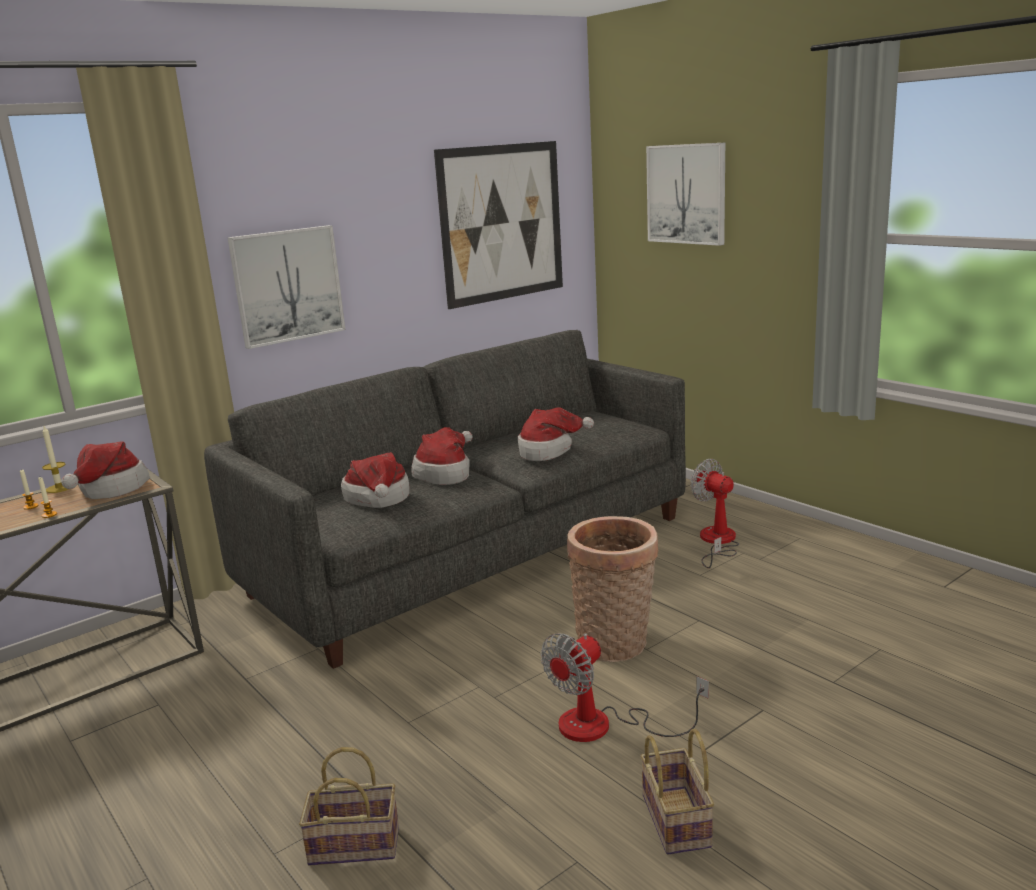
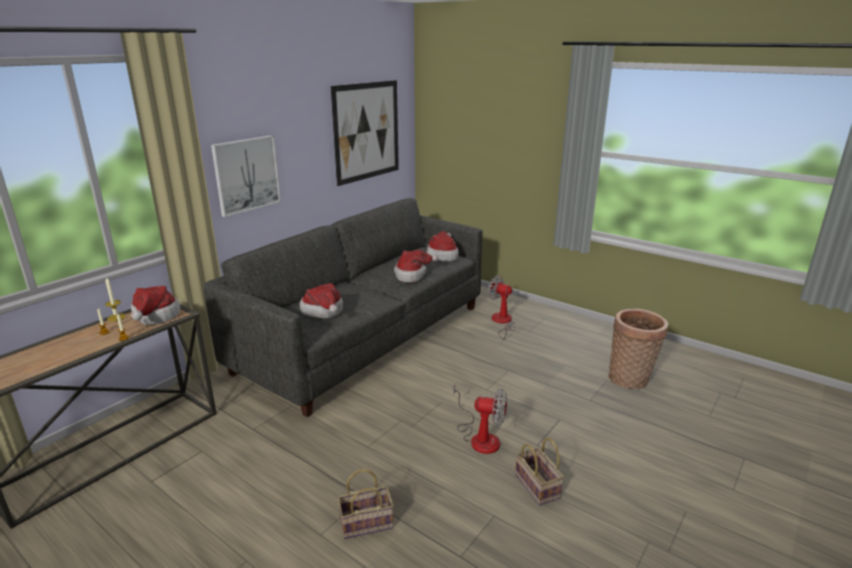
camera: 15 degrees left, 5 degrees up
hat [411,427,472,485] -> hat moved to [427,231,459,261]
fan [541,633,709,742] -> fan turned 105 degrees counterclockwise [453,385,507,454]
basket [567,516,658,662] -> basket moved to [608,309,669,389]
picture [646,143,725,246] -> none

